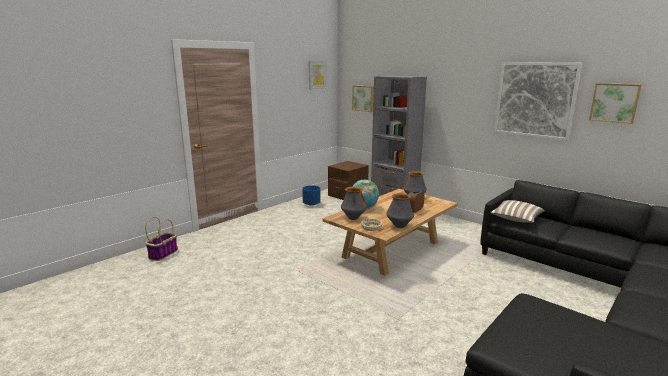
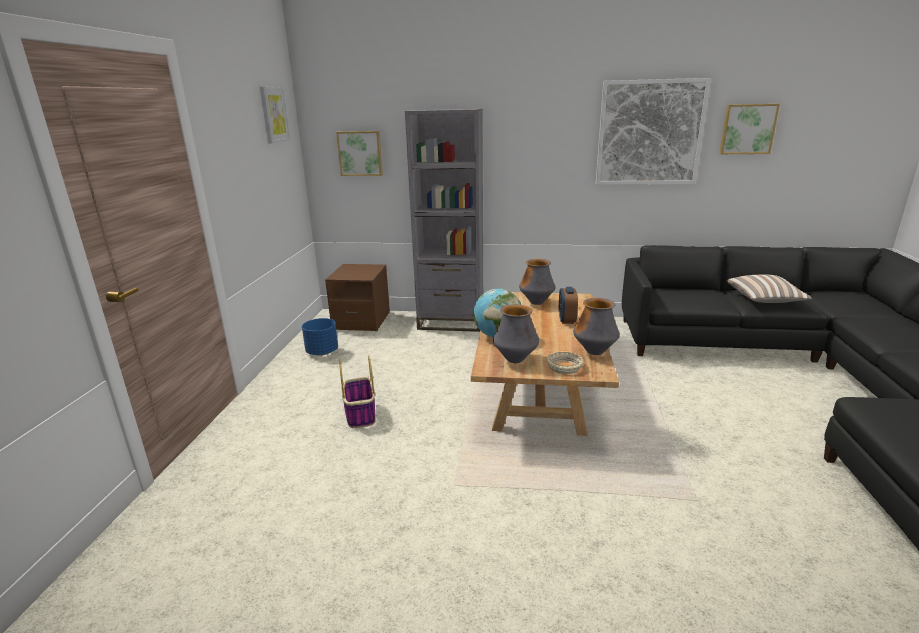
camera: 35 degrees left, 5 degrees up
basket [145,217,178,261] -> basket moved to [339,354,376,428]
pillow [490,200,545,223] -> pillow moved to [727,275,812,303]

